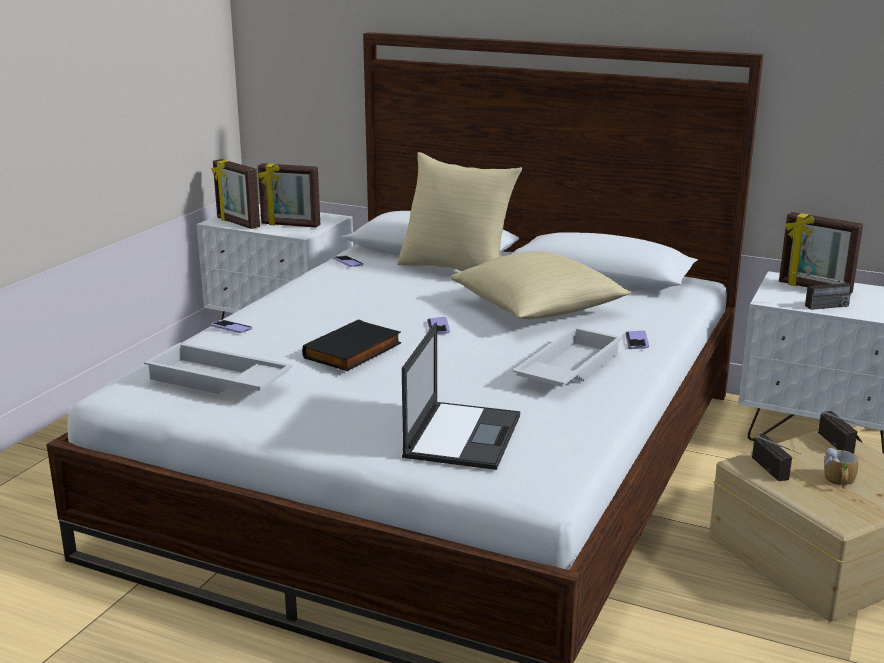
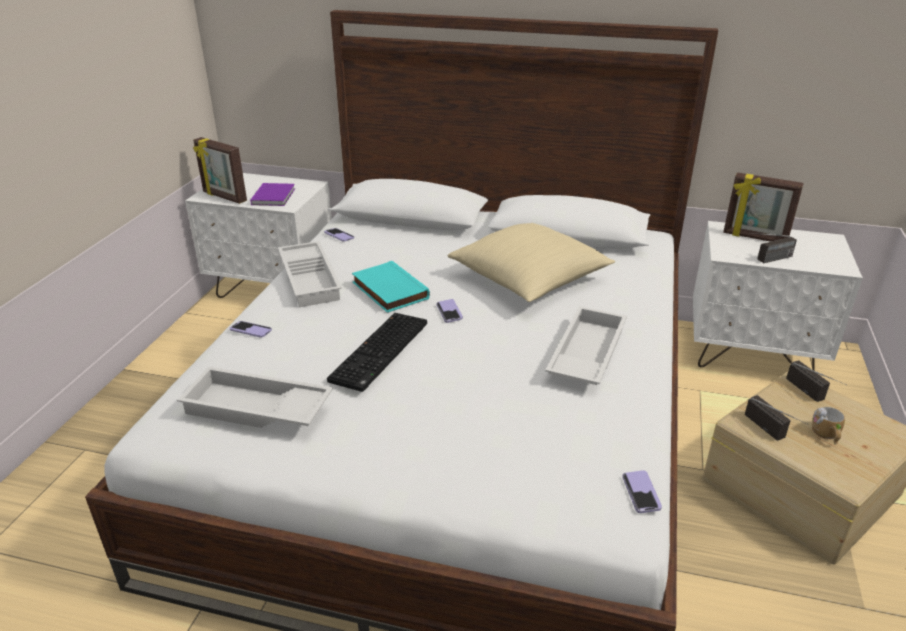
camera: 10 degrees left, 10 degrees up
picture frame [258,163,320,228] -> purple book [250,183,295,206]
black book [302,319,401,371] -> keyboard [327,313,427,392]
beige pillow [397,152,522,271] -> none
laptop [402,323,520,470] -> none
phone [625,331,649,349] -> phone moved to [623,470,662,513]
none -> white tray [278,241,342,307]
none -> turquoise book [352,261,430,313]

